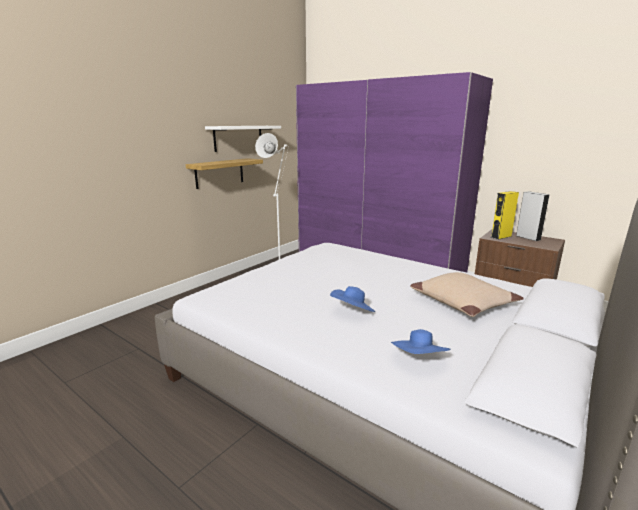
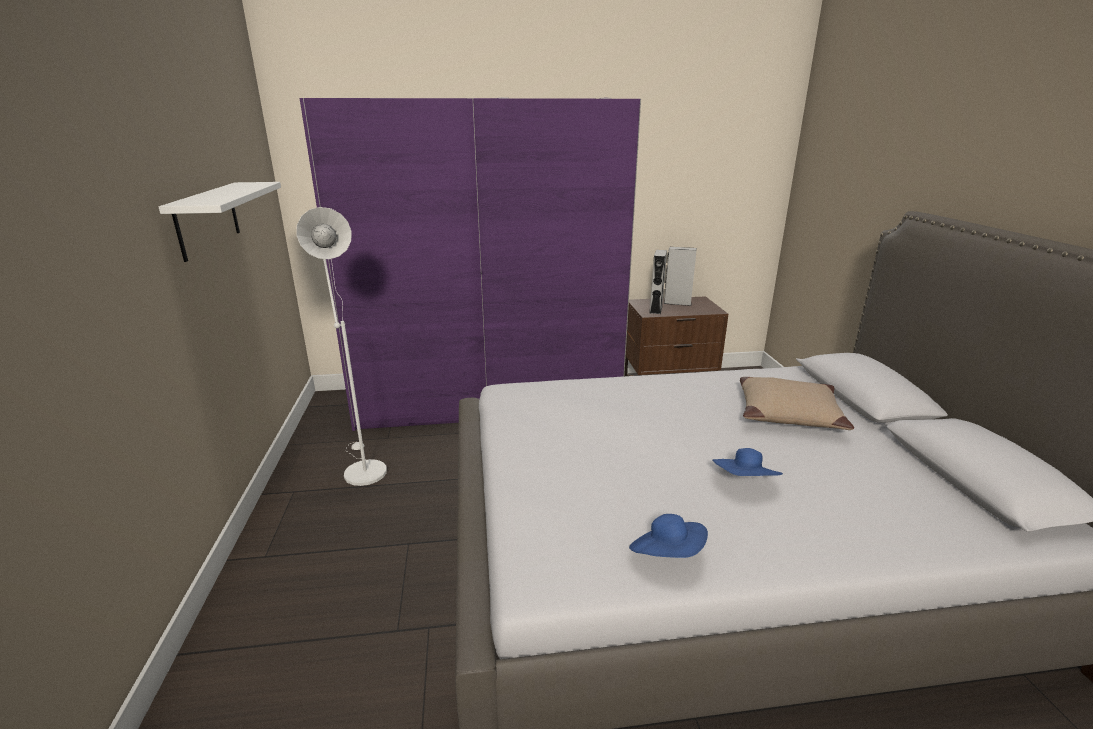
camera: 45 degrees left, 5 degrees up
shelf [186,158,263,189] -> none
blue hat [391,329,450,354] -> blue hat moved to [629,514,708,558]
yellow speaker [491,191,519,240] -> grey speaker [649,250,667,314]

